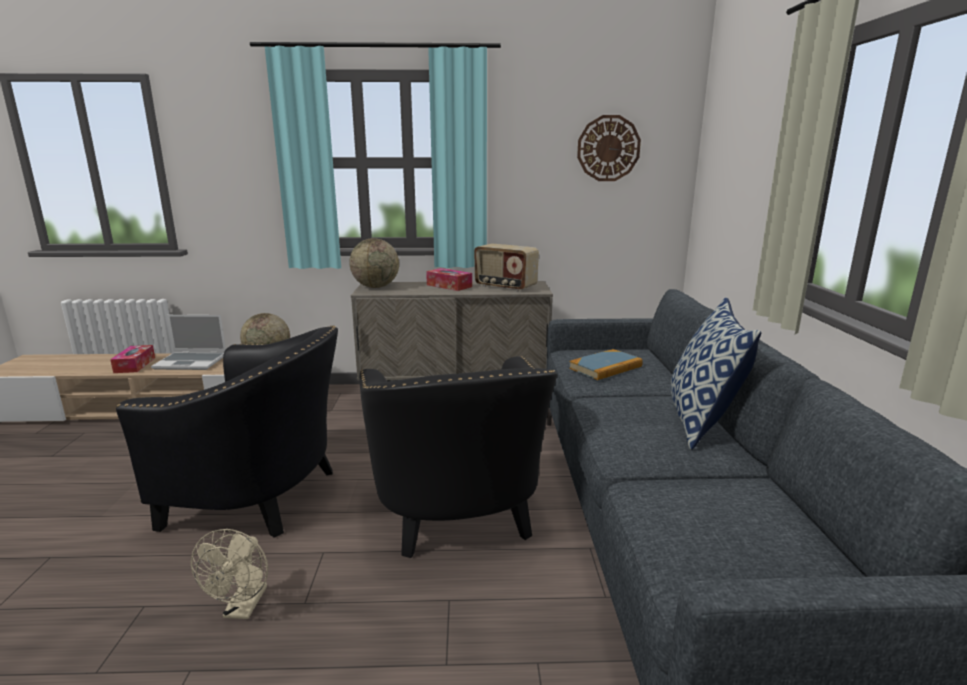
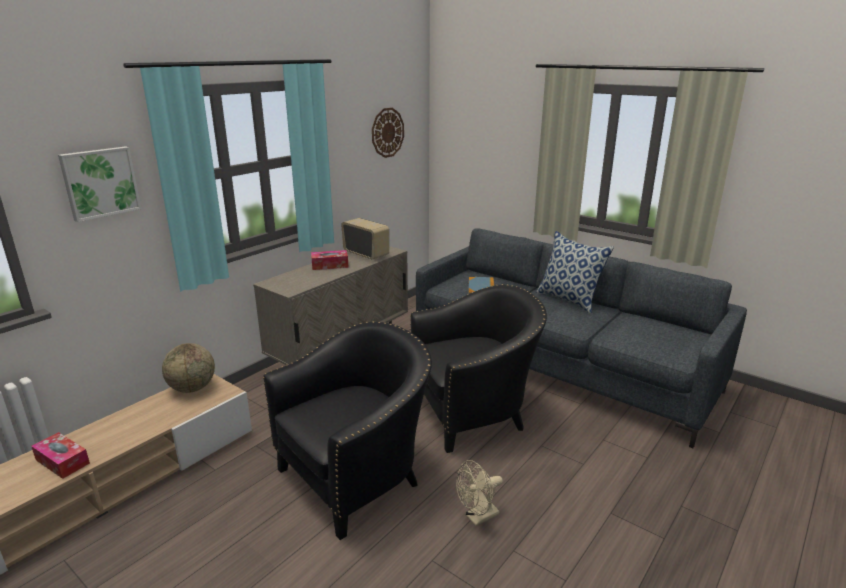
camera: 50 degrees left, 5 degrees up
laptop [151,315,226,370] -> none
beige fan [191,529,268,619] -> beige fan turned 105 degrees clockwise [456,460,503,526]
globe [349,238,399,288] -> none
black armchair [359,356,557,558] -> black armchair turned 45 degrees counterclockwise [410,284,547,453]
radio [474,243,539,291] -> radio turned 120 degrees counterclockwise [341,218,389,260]
none -> picture [58,146,141,222]

